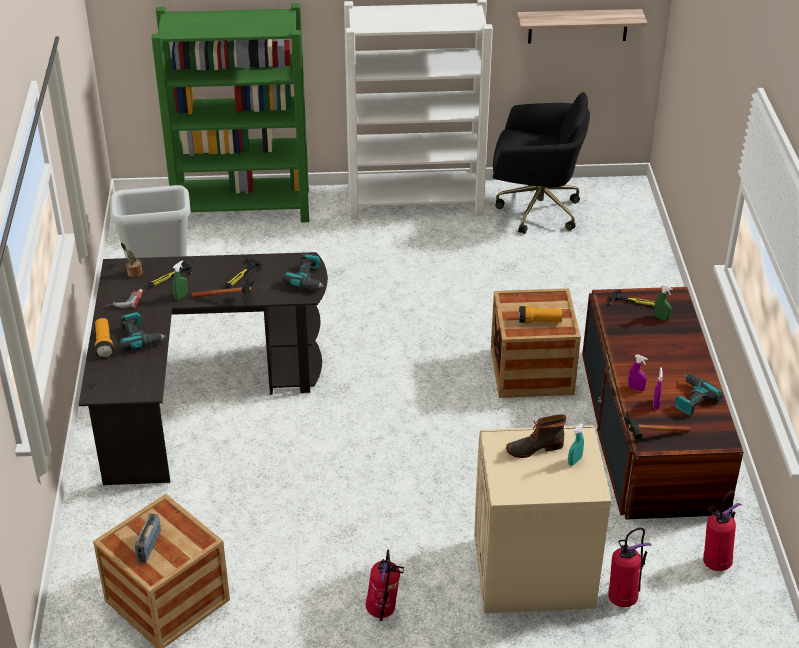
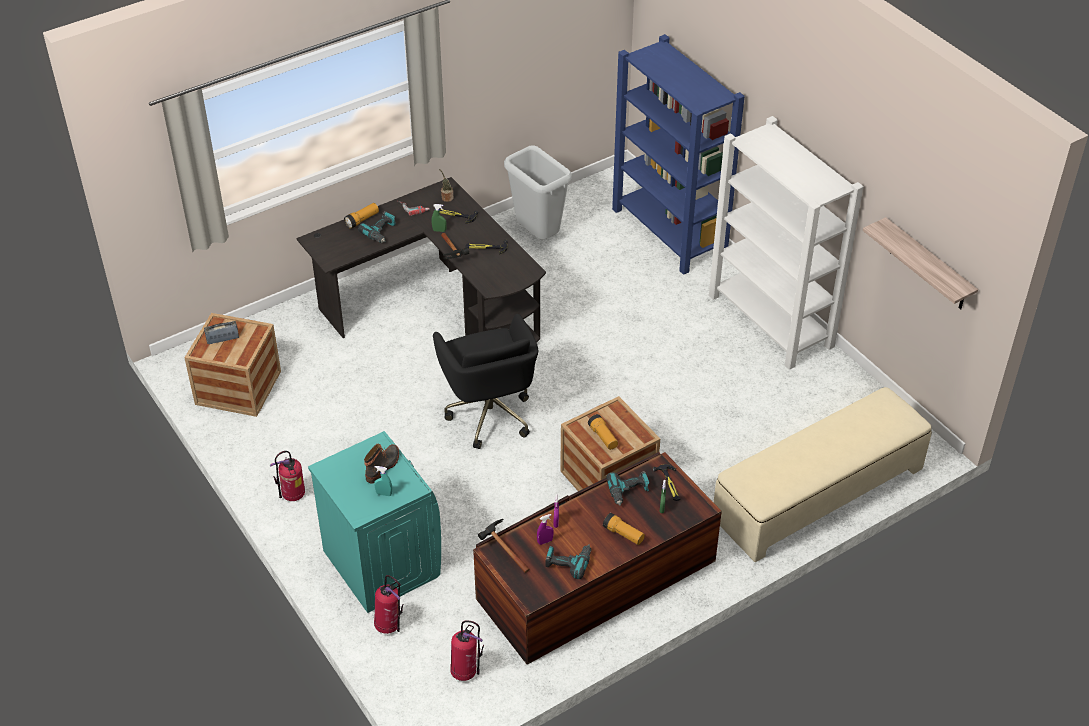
camera: 60 degrees right, 5 degrees up
green bookcase [152,3,309,222] -> blue bookcase [612,34,745,275]
power drill [282,254,325,290] -> power drill moved to [606,471,650,506]
beige washing machine [474,425,612,613] -> turquoise washing machine [308,431,441,613]
black office chair [493,92,590,234] -> black office chair moved to [433,314,538,449]
boot [506,414,567,458] -> boot turned 75 degrees clockwise [364,444,399,483]
none -> flashlight [603,513,645,545]
none -> beige bench [713,387,932,562]

